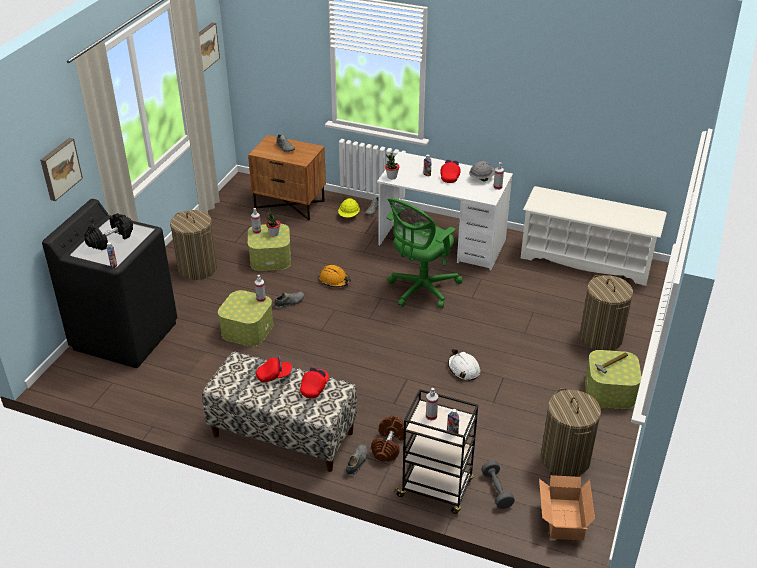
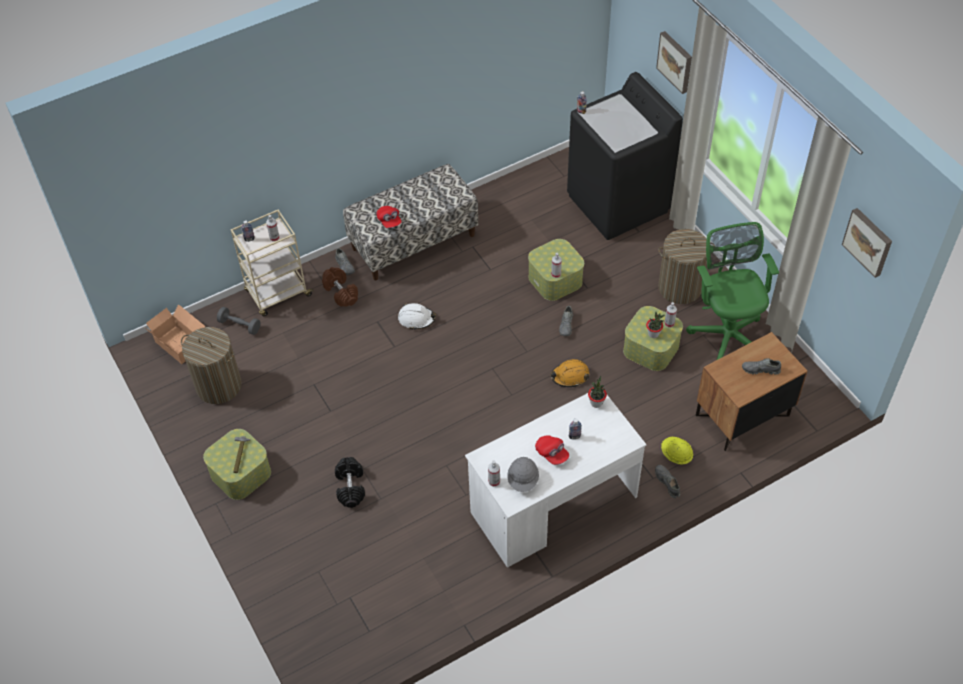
camera: 130 degrees right, 15 degrees up
black dumbbell [84,213,133,251] -> black dumbbell moved to [335,457,365,508]
red cap [256,356,292,382] -> none
green office chair [386,198,463,308] -> green office chair moved to [686,222,779,360]
black cart [393,389,478,514] -> beige cart [231,209,314,316]
white hard hat [448,348,480,381] -> white hard hat moved to [398,303,436,330]
white shoe rack [521,186,667,286] -> none
laundry basket [579,275,633,351] -> none

